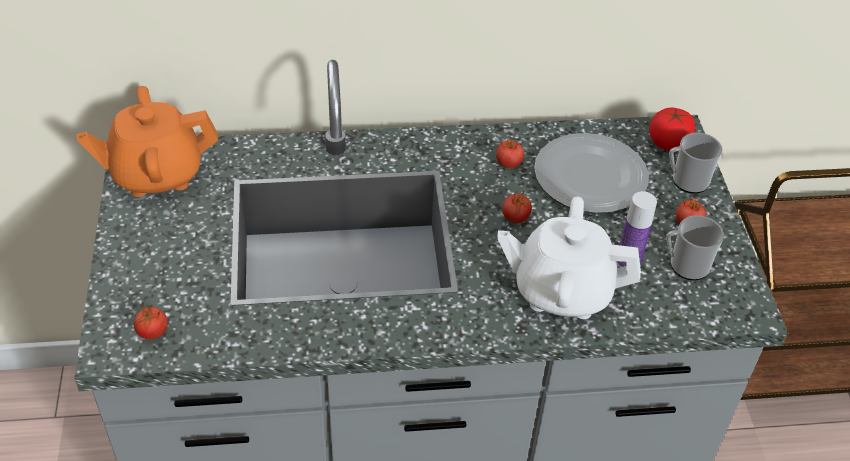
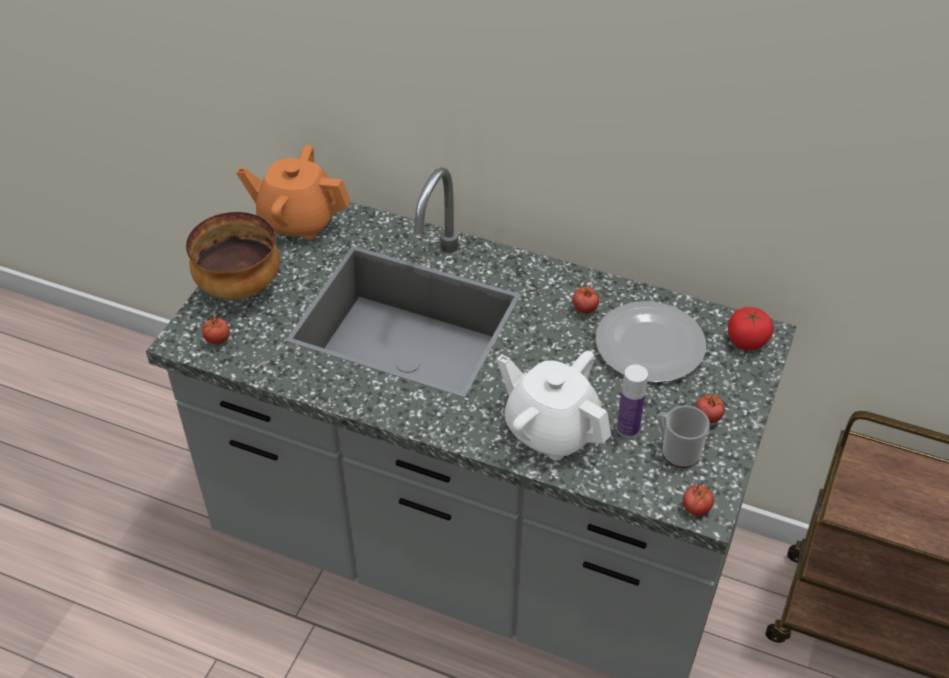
camera: 30 degrees right, 0 degrees up
tomato [502,189,532,223] -> tomato moved to [683,484,714,516]
mug [669,133,722,194] -> none
none -> bowl [186,212,280,299]

